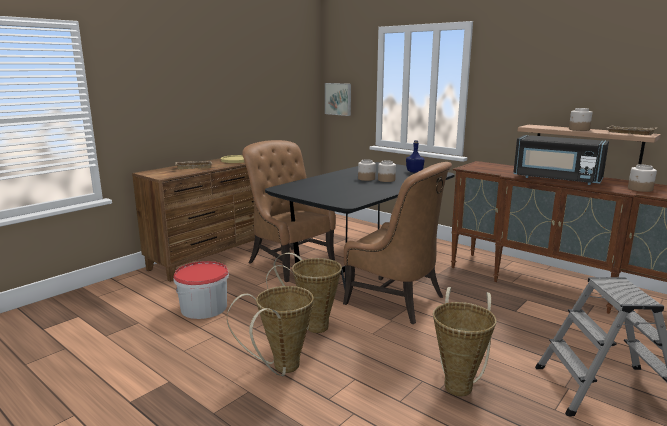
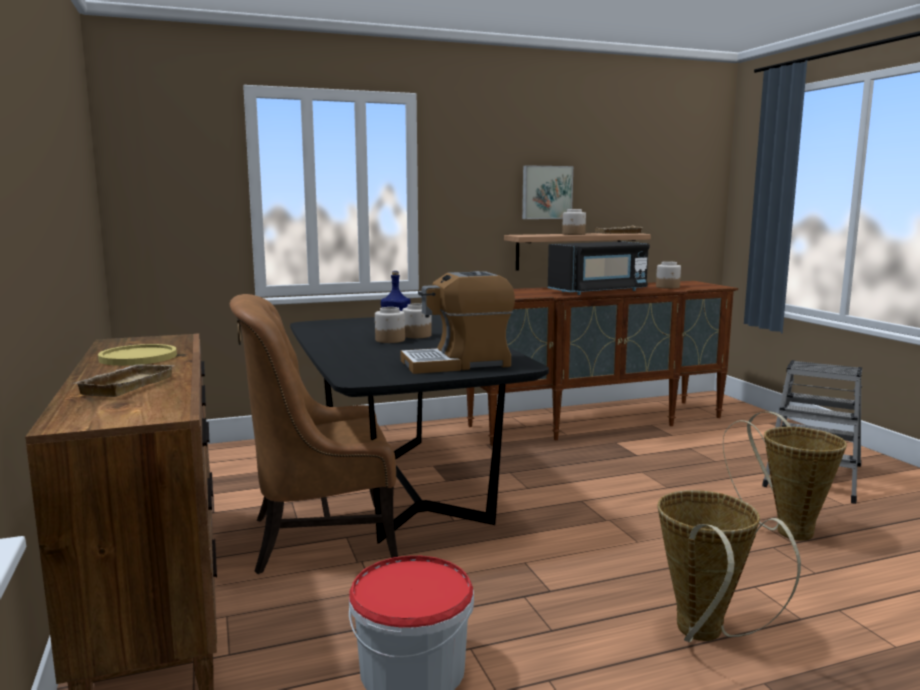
camera: 60 degrees left, 5 degrees down
basket [266,253,342,333] -> none
picture [325,83,351,116] -> picture moved to [522,165,573,219]
brown chair [343,162,452,324] -> none
none -> coffee machine [401,271,515,374]

